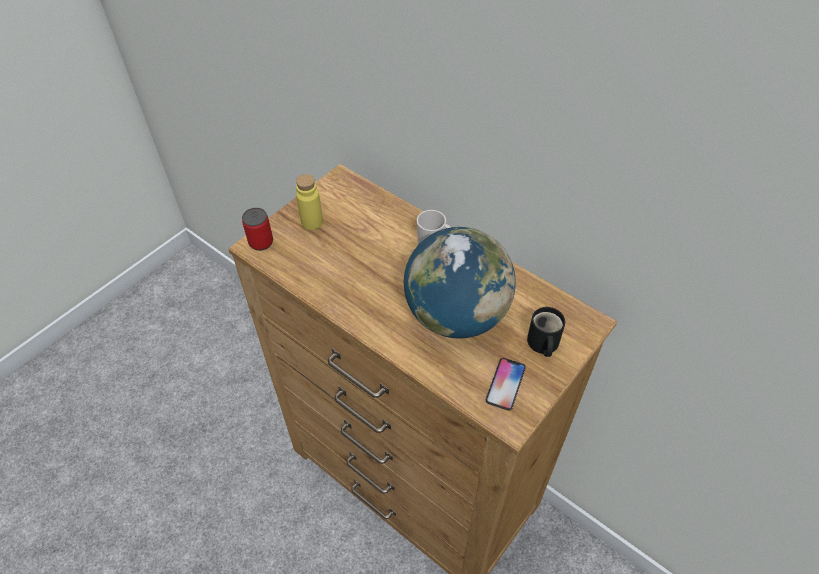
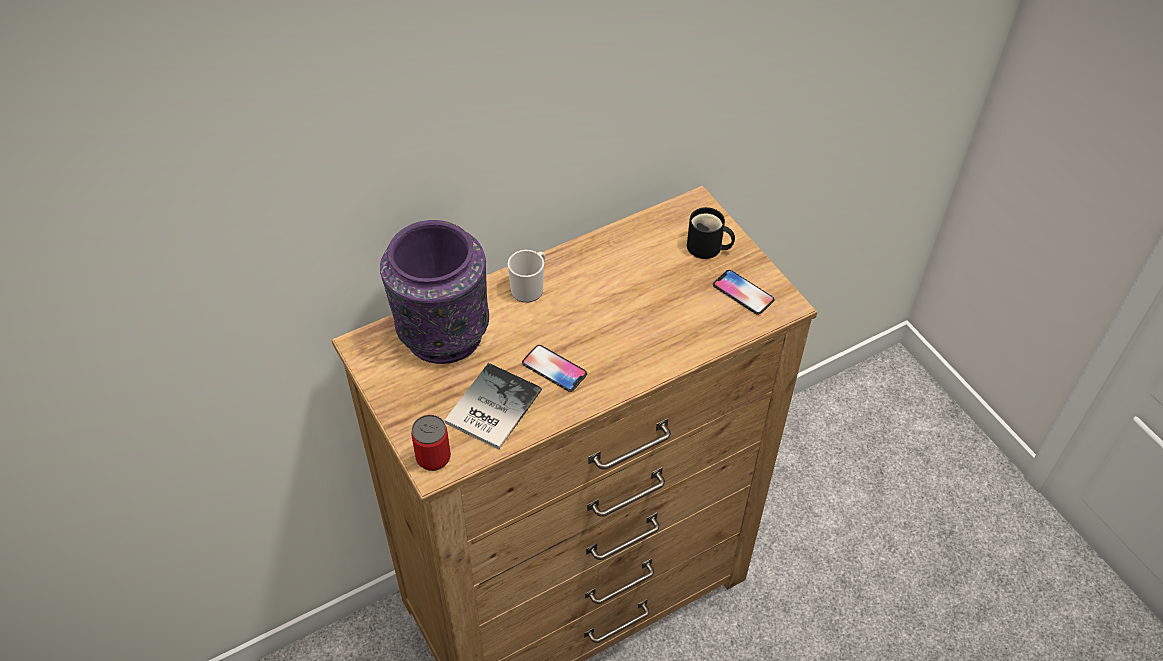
camera: 70 degrees left, 0 degrees up
yellow bottle [296,174,323,230] -> none
globe [404,227,516,339] -> none
none -> purple vase [380,220,489,364]
none -> book [445,363,542,449]
none -> phone [522,345,587,392]

